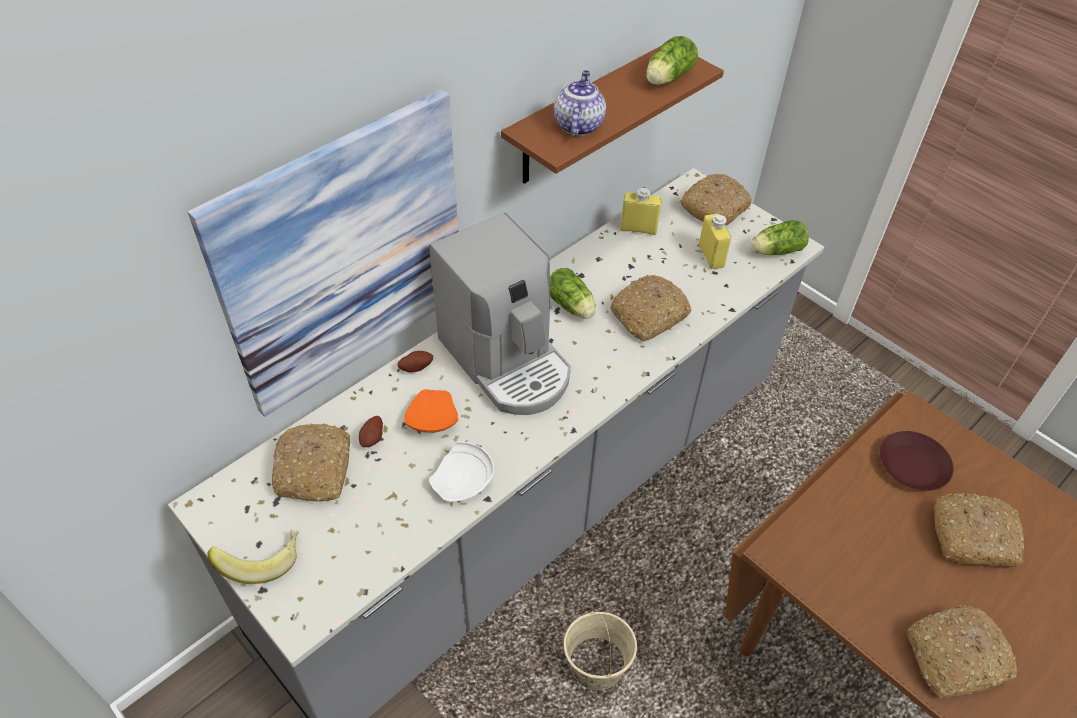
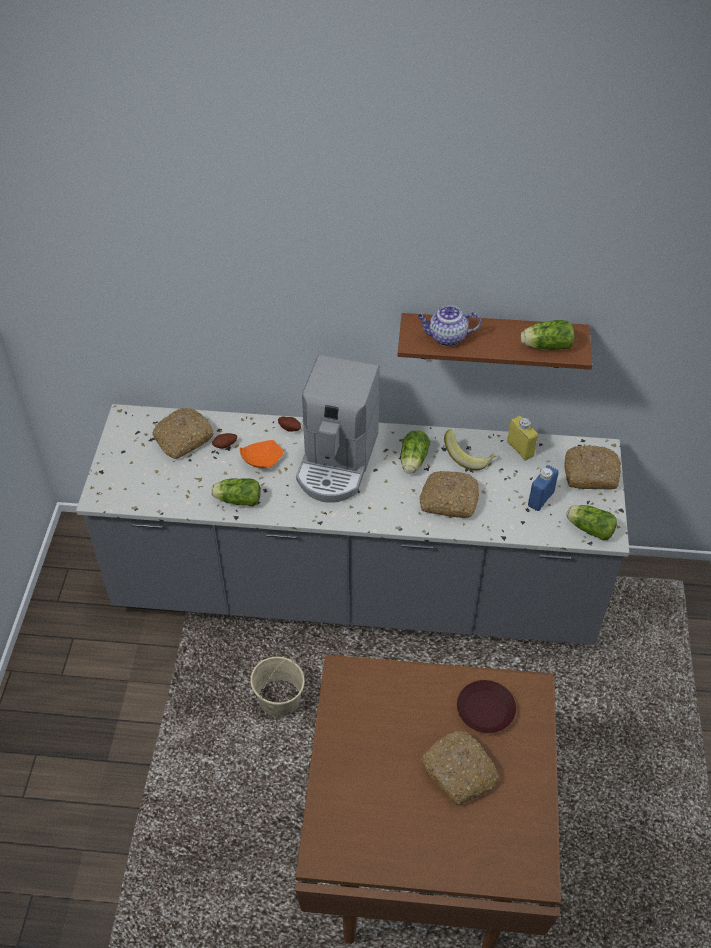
camera: 50 degrees right, 0 degrees up
picture [188,89,458,417] -> none
banana [208,529,299,584] -> banana moved to [444,430,497,471]
white plate [429,441,494,502] -> lettuce [211,478,261,507]
teapot [554,70,606,136] -> teapot turned 150 degrees counterclockwise [417,305,481,346]
yellow bottle [699,214,731,269] -> blue bottle [528,465,559,511]
bread [907,605,1017,698] -> none

